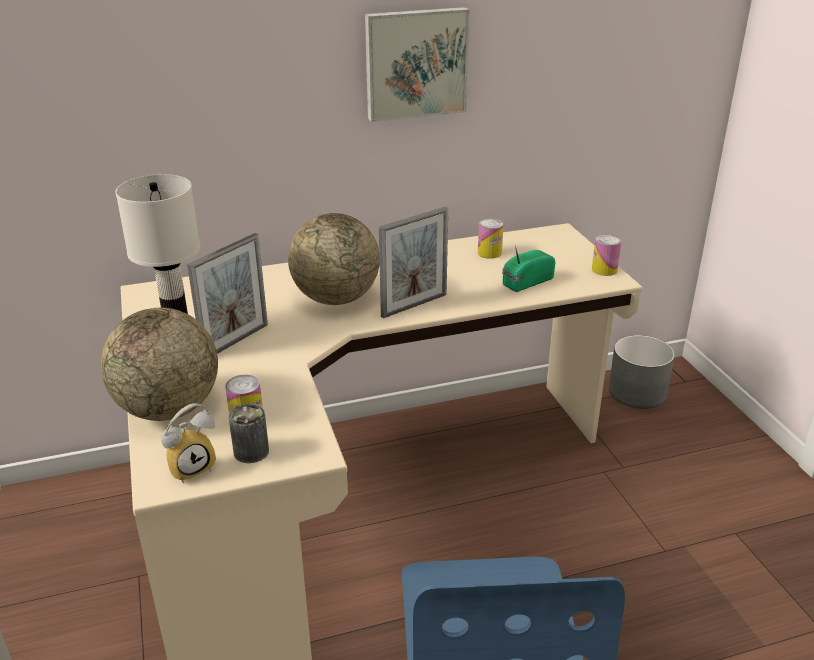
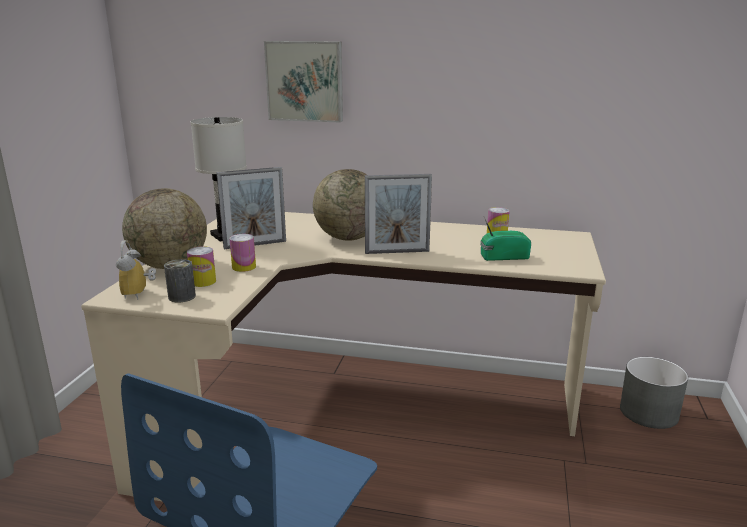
camera: 30 degrees right, 10 degrees down
alarm clock [161,403,216,483] -> alarm clock turned 90 degrees clockwise [116,240,157,299]
picture [365,7,469,122] -> picture moved to [264,41,343,123]
can [592,234,621,276] -> can moved to [229,234,256,272]

